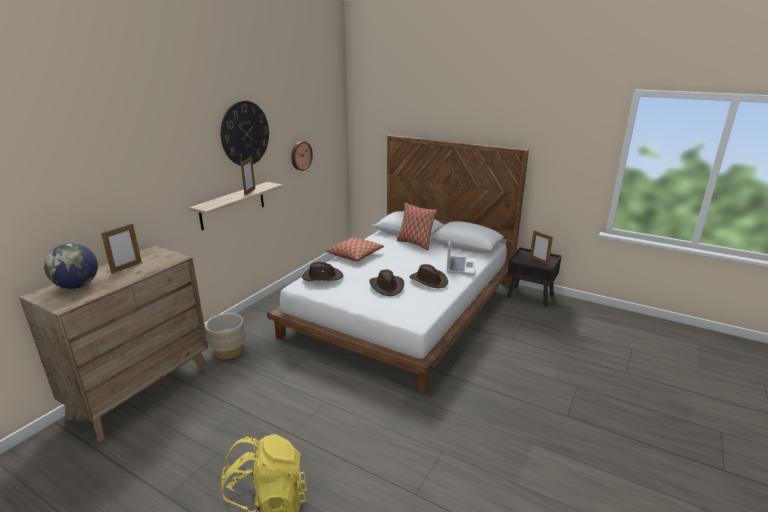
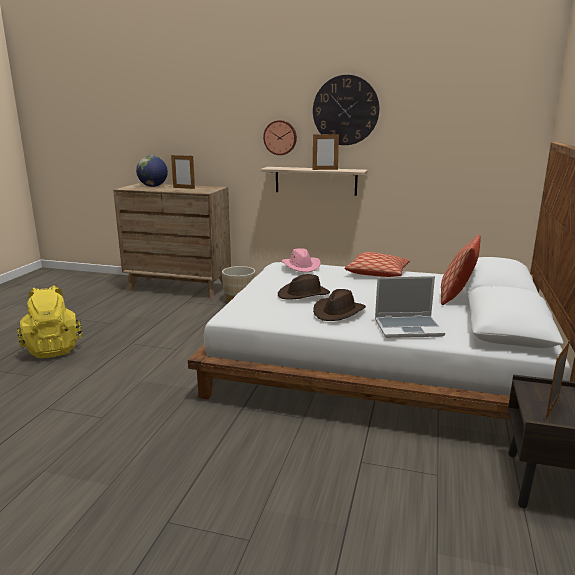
camera: 75 degrees right, 5 degrees down
wall clock [291,141,313,171] -> wall clock moved to [263,120,297,155]
brown hat [302,262,343,281] -> pink hat [281,248,321,272]

